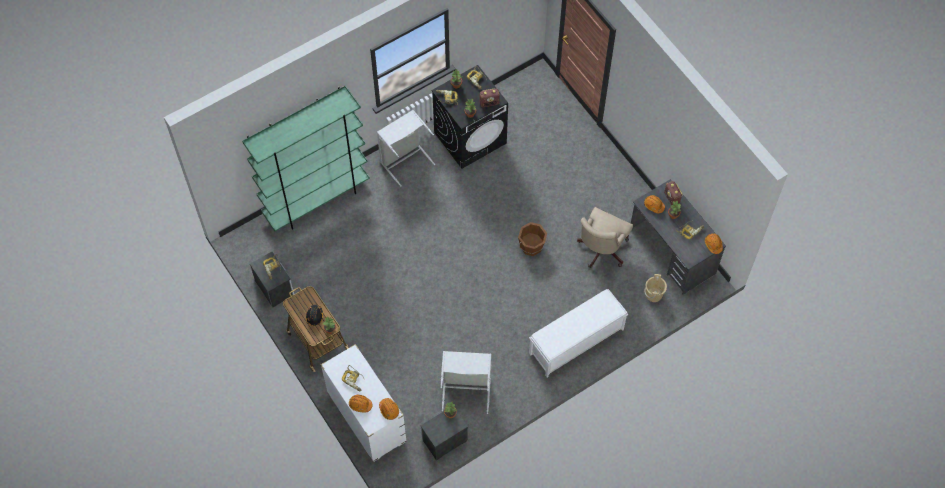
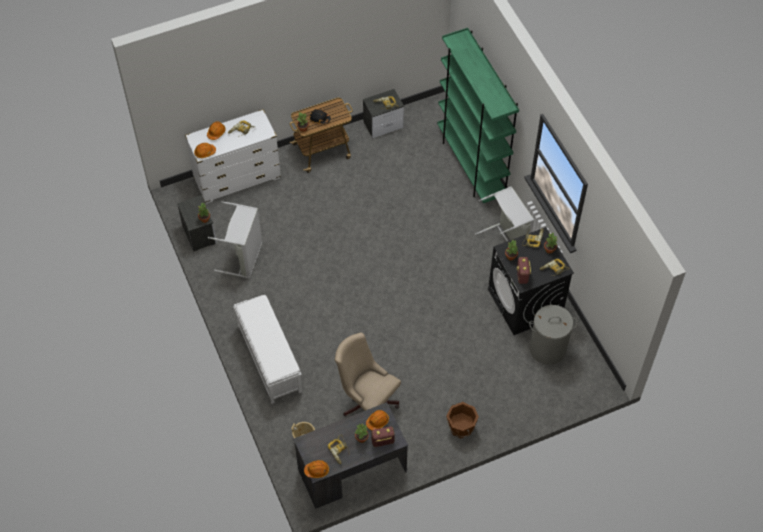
camera: 100 degrees right, 5 degrees down
brown bucket [518,222,548,256] -> brown bucket moved to [446,402,479,438]
none -> grey laundry basket [529,305,578,365]

